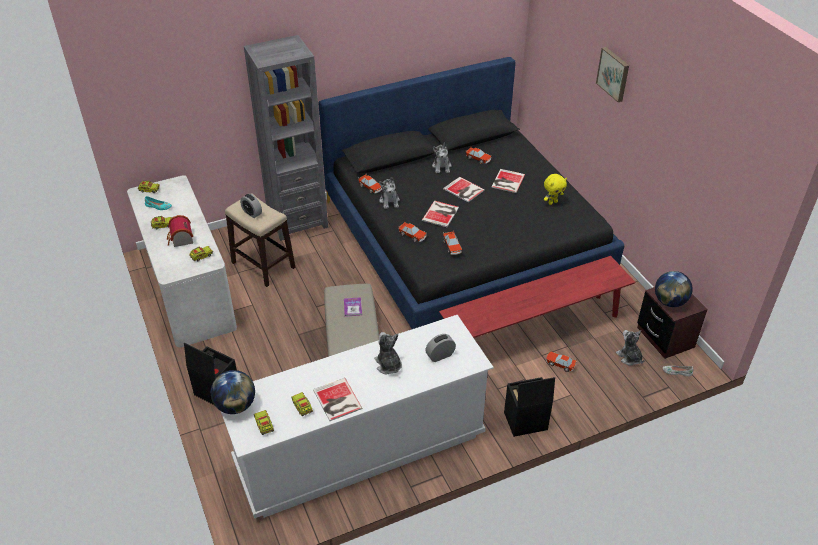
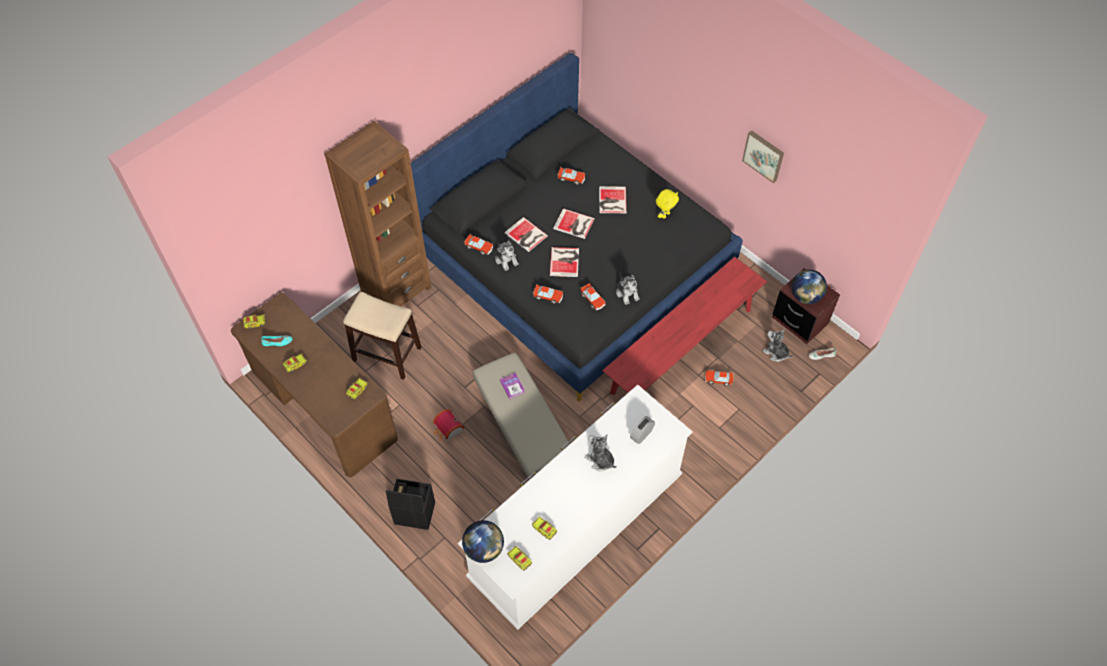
camera: 20 degrees left, 15 degrees up
white desk [127,175,237,347] -> brown desk [231,293,398,477]
toy house [167,215,193,247] -> toy house moved to [433,409,464,442]
alarm clock [240,194,262,218] -> none
grey bookcase [244,35,328,241] -> brown bookcase [325,121,431,306]
book [313,378,362,421] -> book moved to [504,217,548,252]
plush toy [432,143,452,173] -> plush toy moved to [616,272,640,305]
black storage box [504,377,555,437] -> none
picture [596,47,629,102] -> picture moved to [742,130,784,183]

